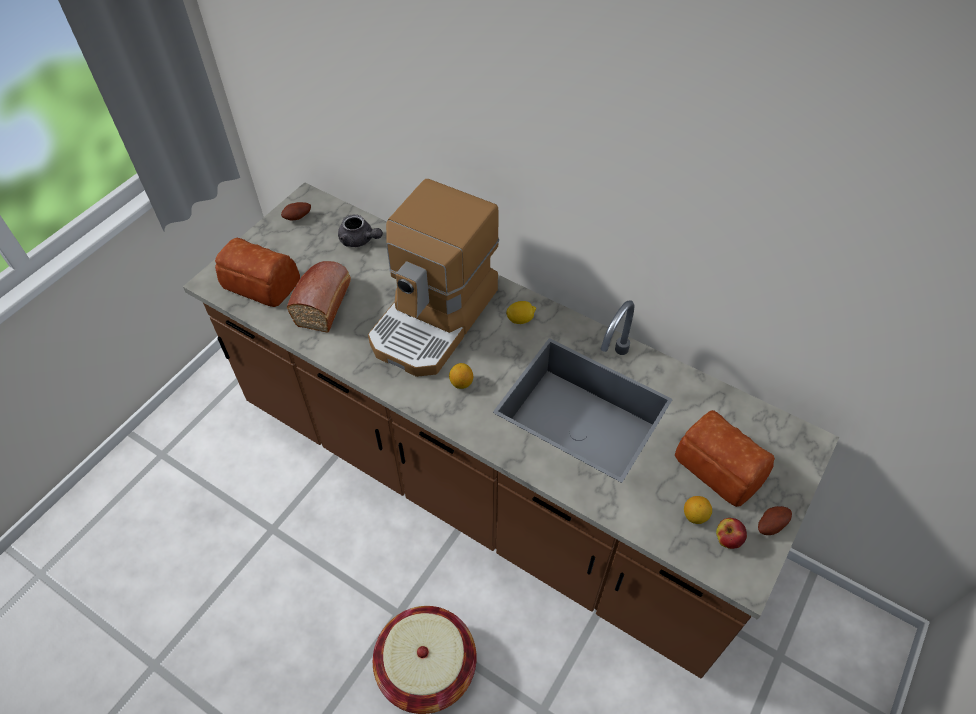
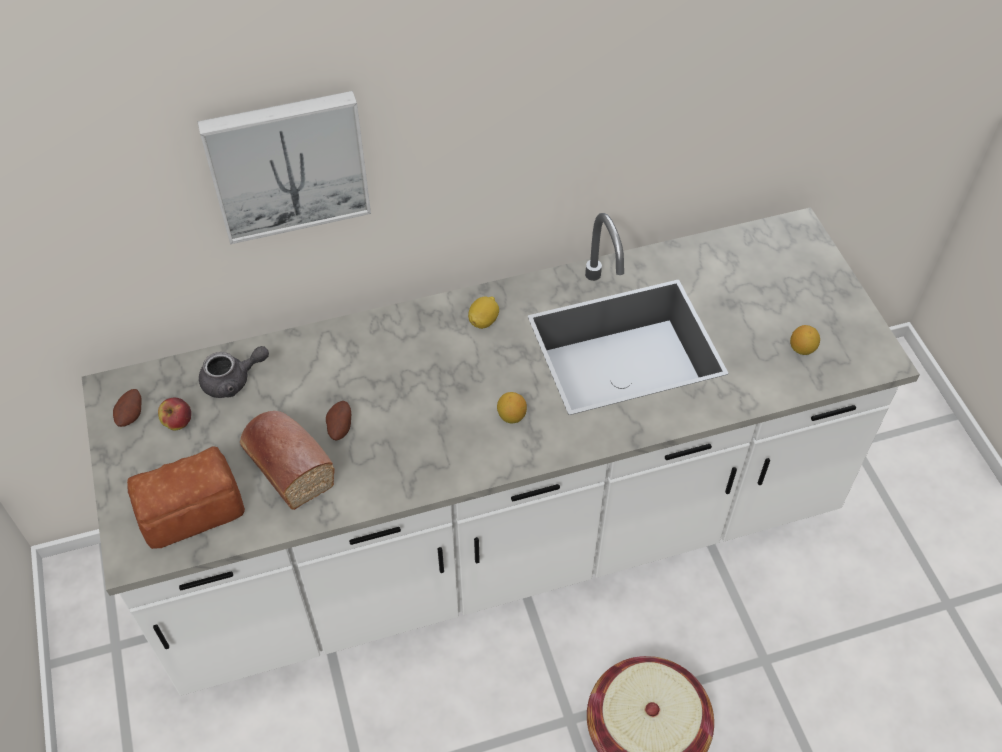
camera: 50 degrees left, 0 degrees up
brown counter [183,182,839,678] -> white counter [82,207,920,696]
coffee machine [368,179,499,377] -> none
bread [675,410,775,507] -> none
apple [716,518,747,549] -> apple moved to [158,398,191,430]
potato [758,506,792,535] -> potato moved to [326,401,351,440]
none -> picture [197,91,371,244]

